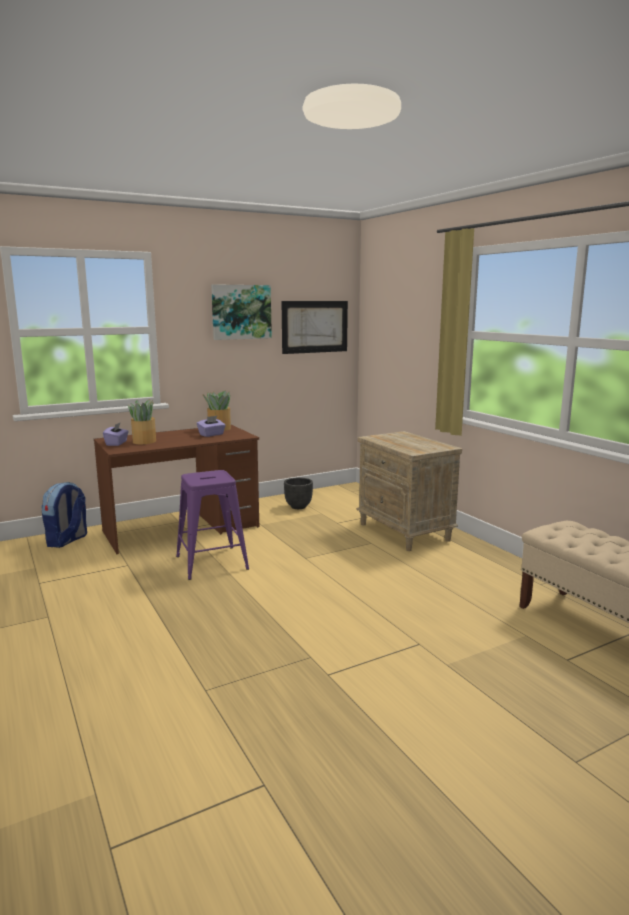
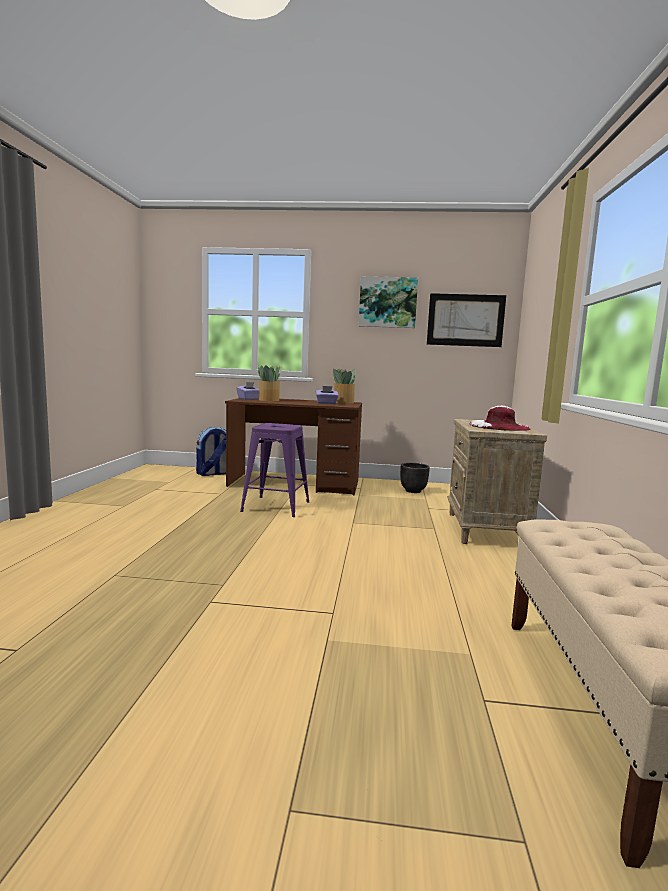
camera: 35 degrees right, 5 degrees down
none -> white hat [470,406,531,431]

